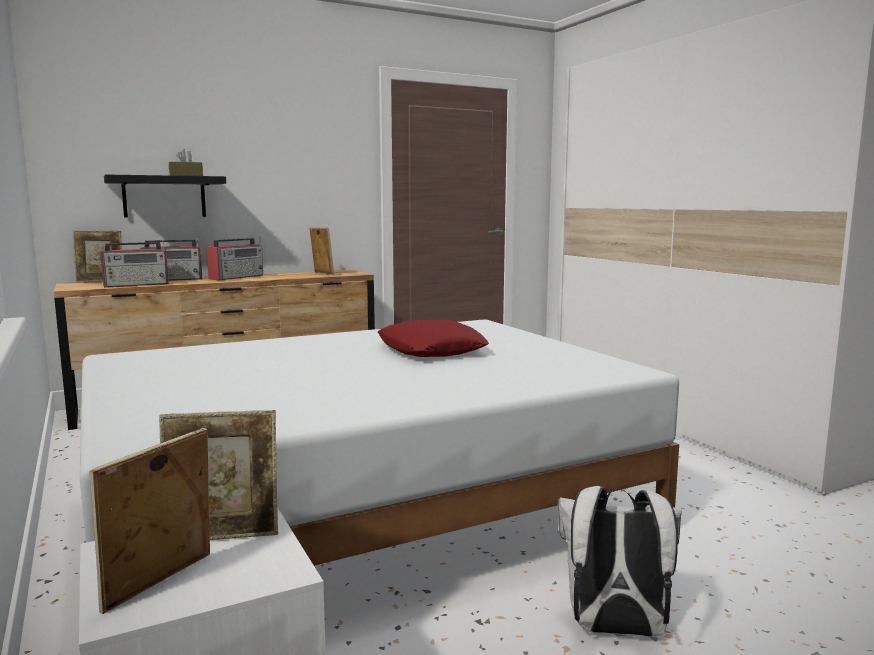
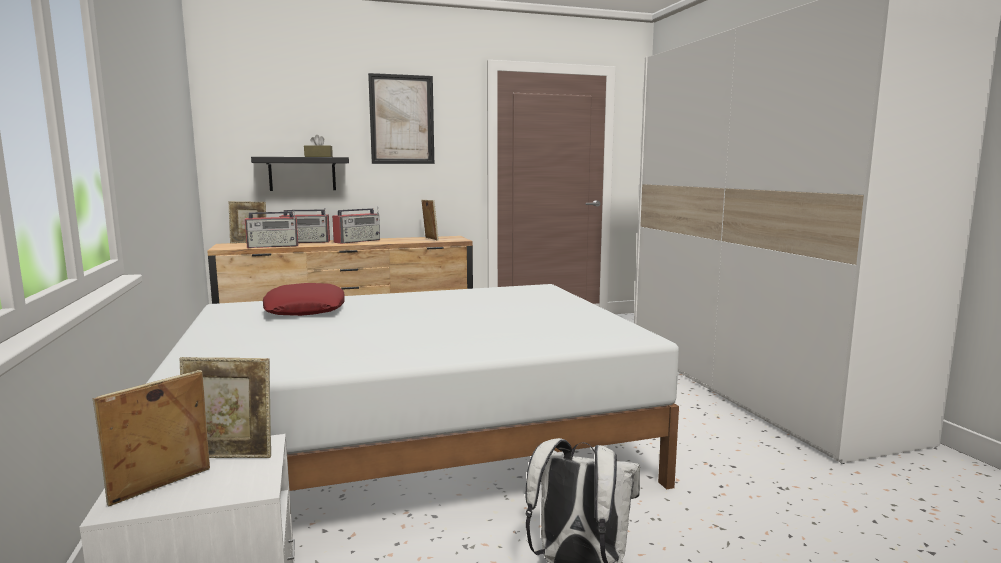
camera: 10 degrees right, 0 degrees up
red pillow [378,320,489,357] -> red pillow moved to [263,283,345,316]
none -> picture [368,73,434,164]

